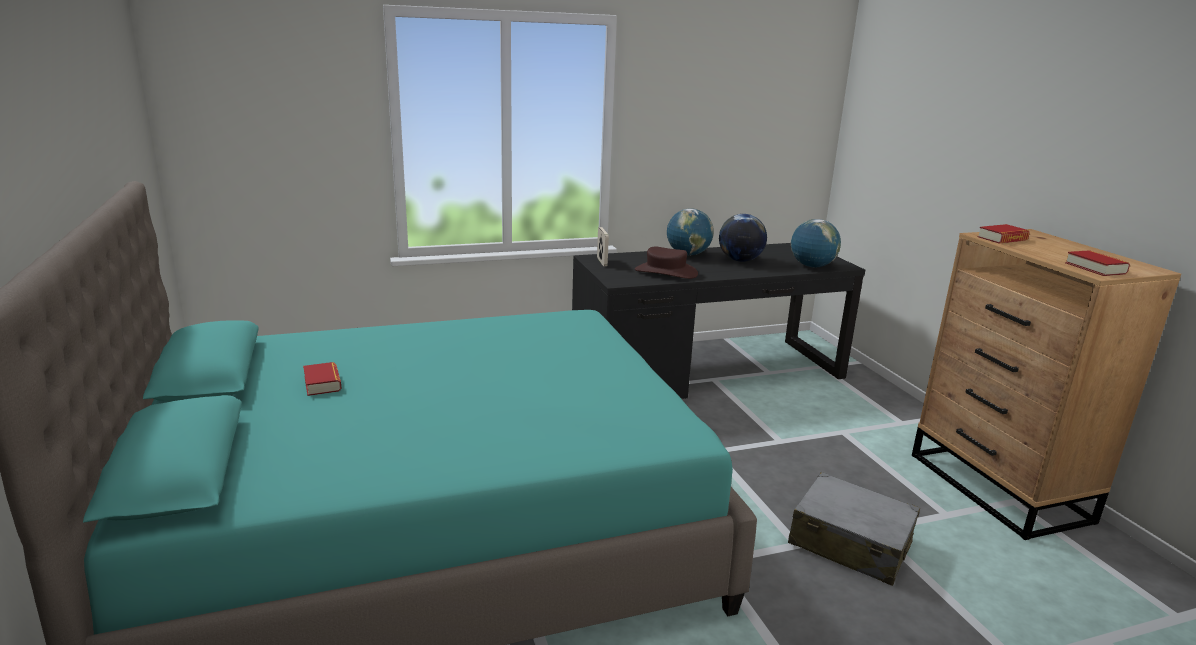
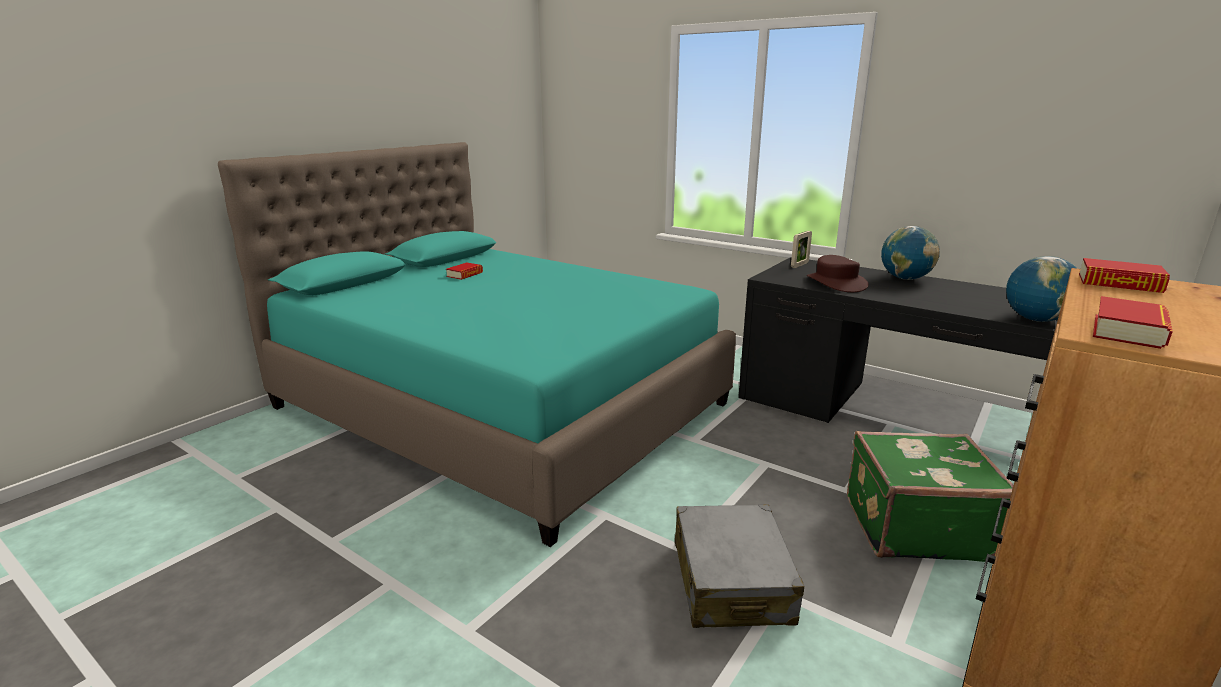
camera: 55 degrees right, 0 degrees up
globe [719,214,767,262] -> none
none -> green suitcase [847,431,1014,562]

